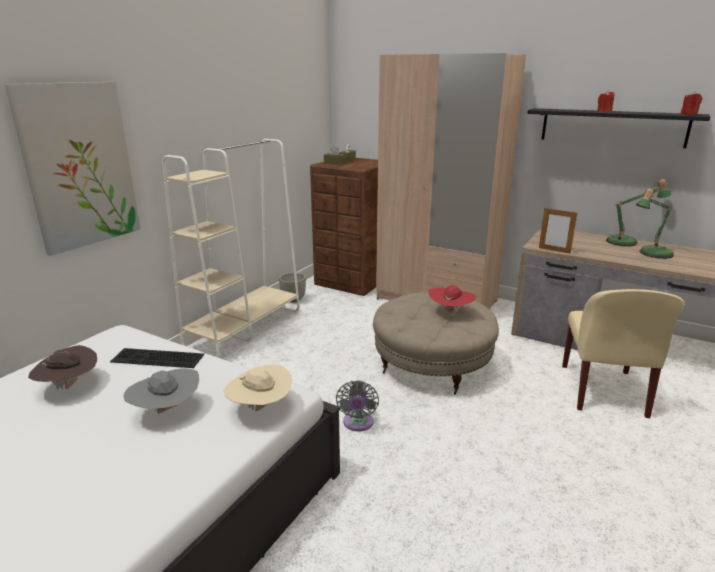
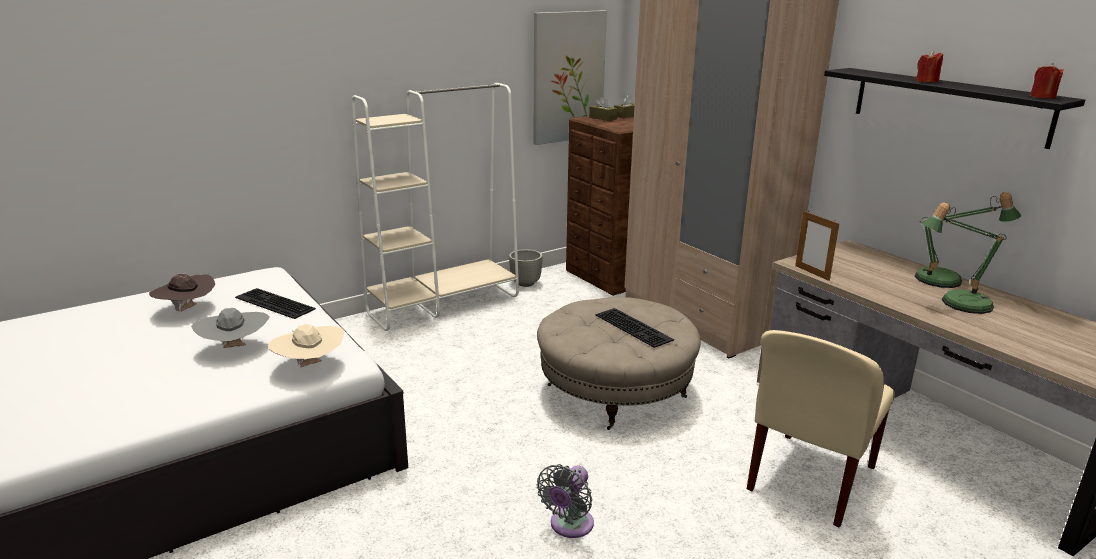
camera: 25 degrees right, 0 degrees up
picture [5,82,140,256] -> picture moved to [534,10,607,145]
grey fan [336,380,379,431] -> grey fan moved to [537,464,594,538]
red hat [429,285,476,315] -> keyboard [596,308,674,348]

